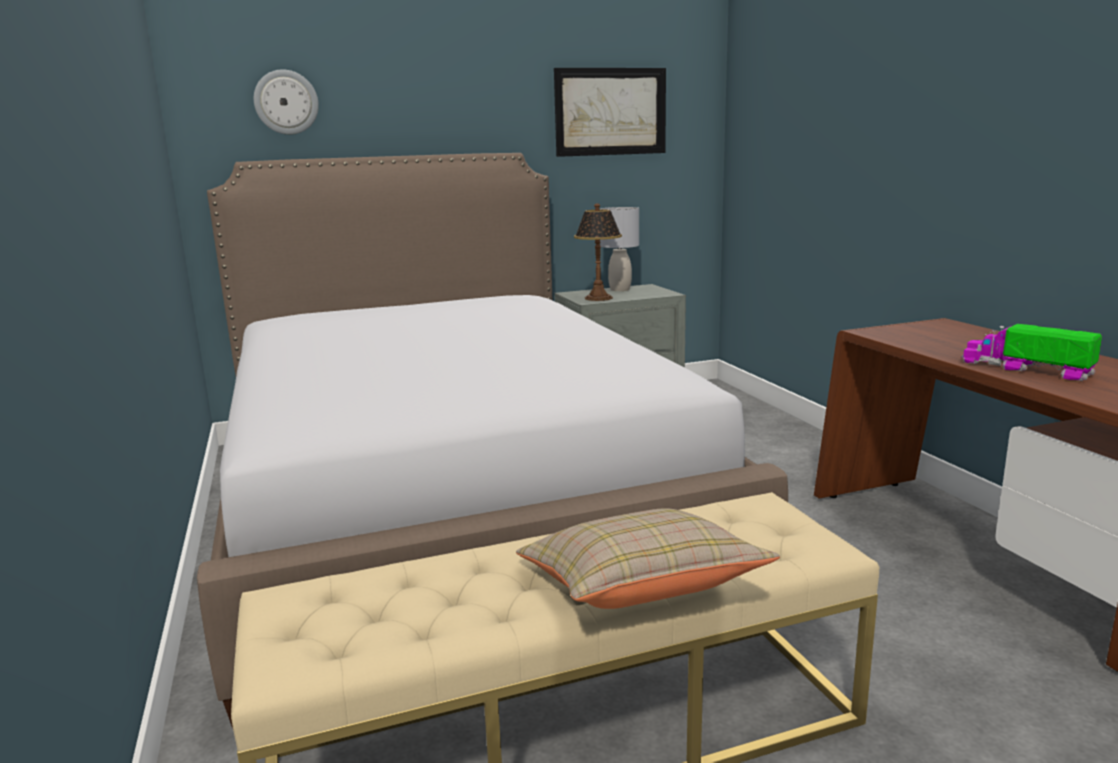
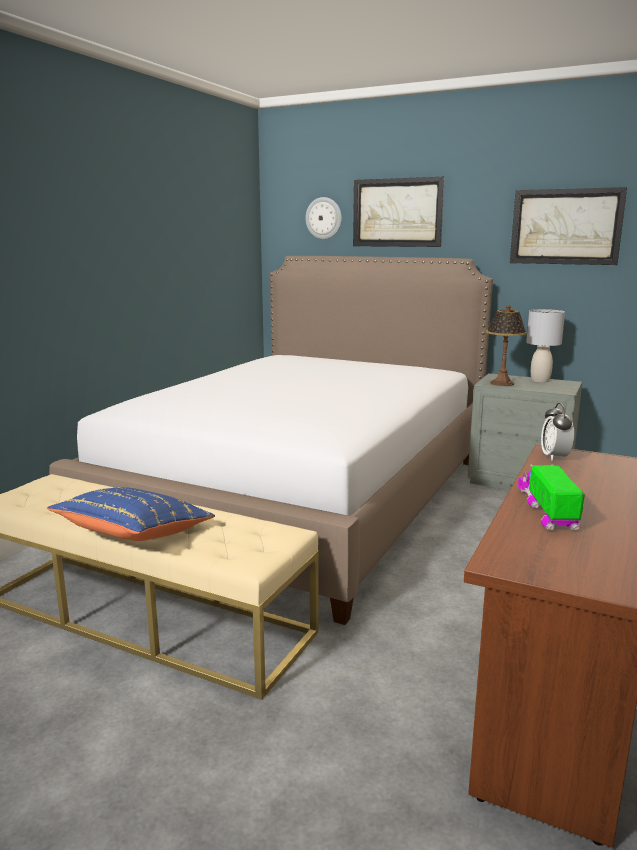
camera: 45 degrees right, 0 degrees up
beige pillow [516,508,780,609] -> blue pillow [47,487,215,541]
none -> picture [353,177,445,247]
none -> alarm clock [541,403,574,461]

